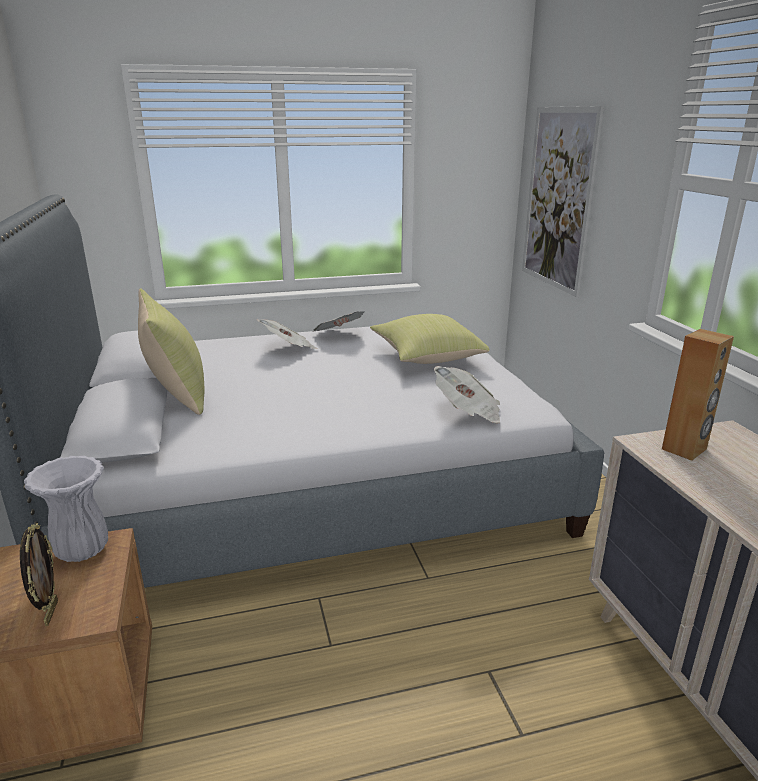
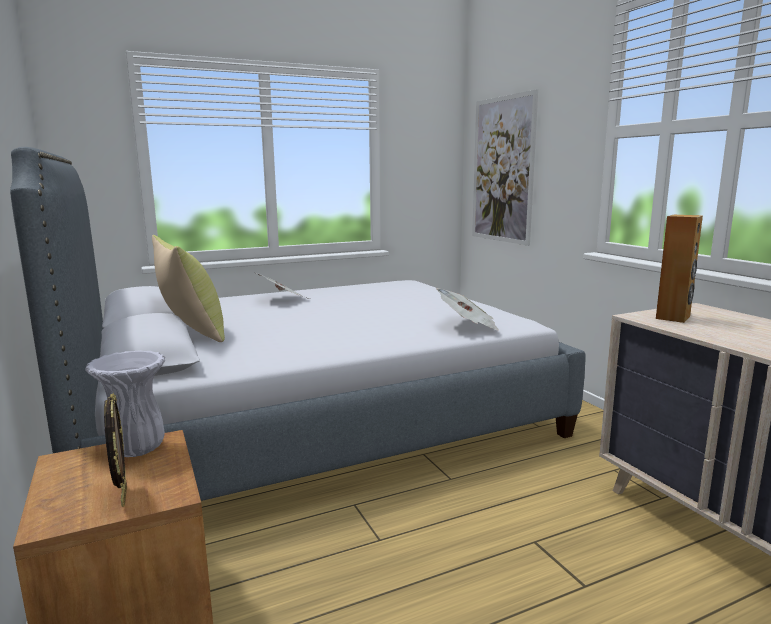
camera: 10 degrees left, 10 degrees down
newspaper [312,311,364,332] -> none
yellow pillow [370,314,490,364] -> none

